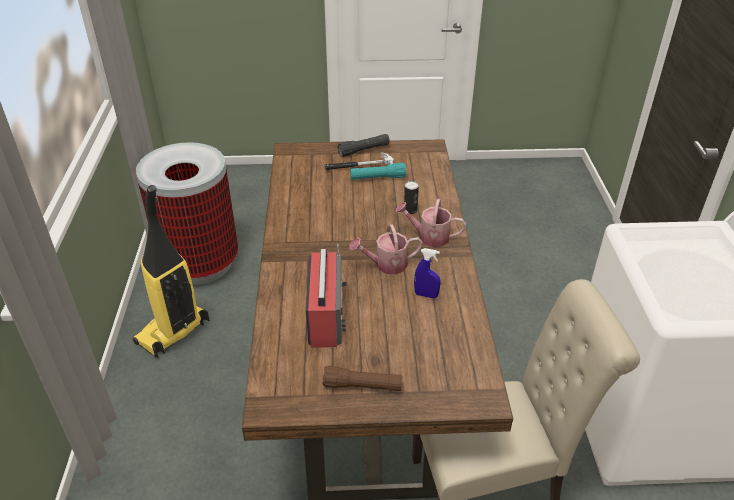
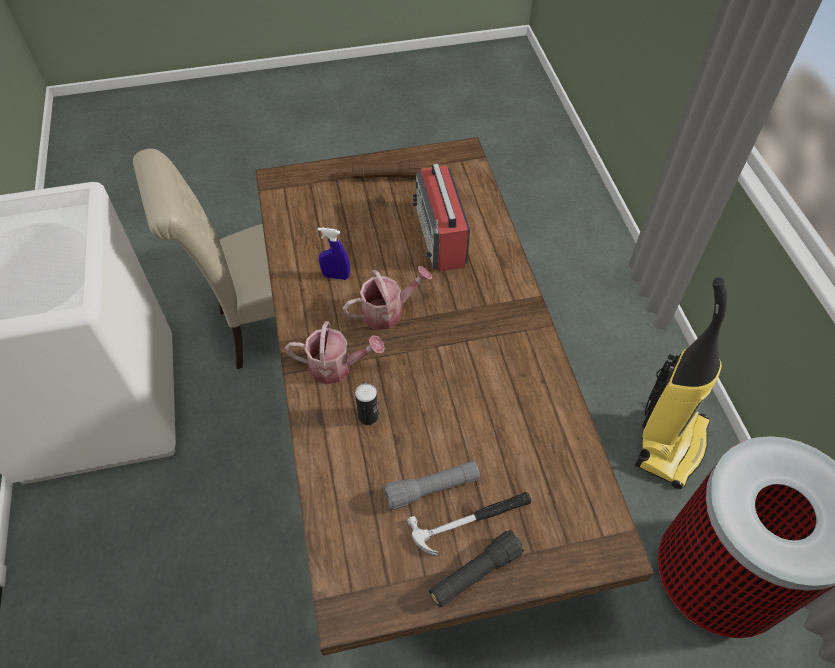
camera: 170 degrees right, 15 degrees up
turquoise flashlight [350,163,407,180] -> grey flashlight [383,461,480,510]

